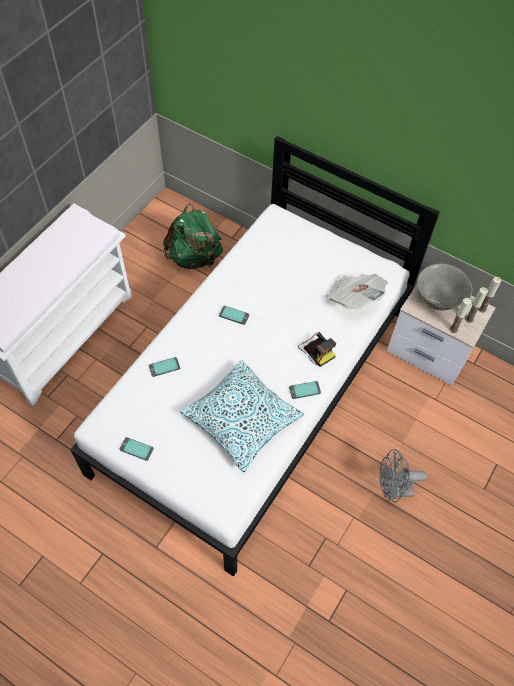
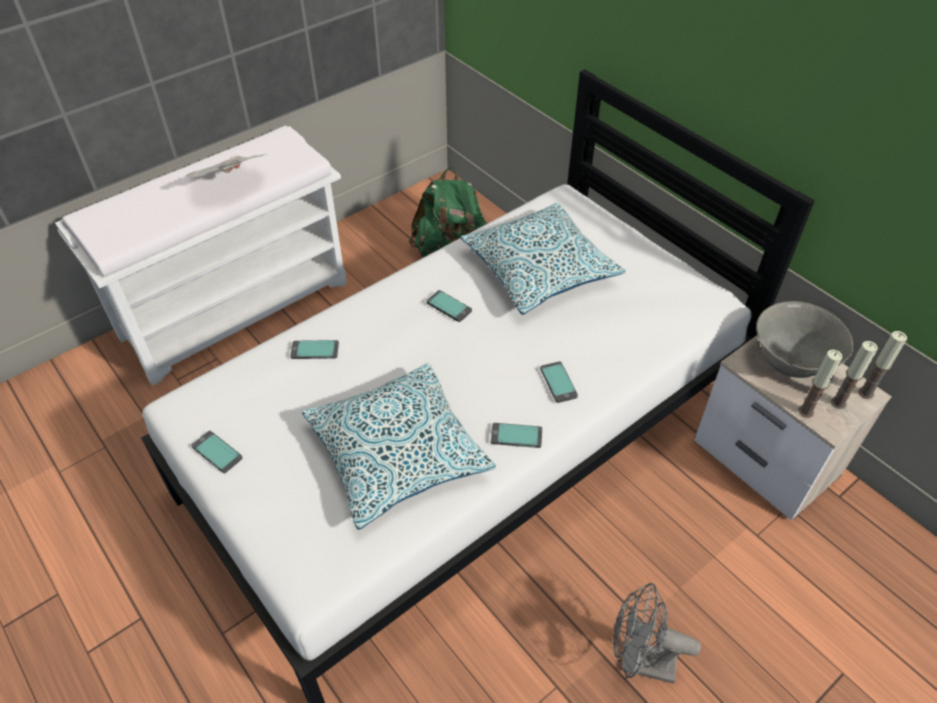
camera: 20 degrees right, 10 degrees down
camera [298,332,336,367] -> phone [540,361,578,403]
newspaper [326,274,388,309] -> newspaper moved to [186,154,266,177]
none -> pillow [460,203,626,315]

